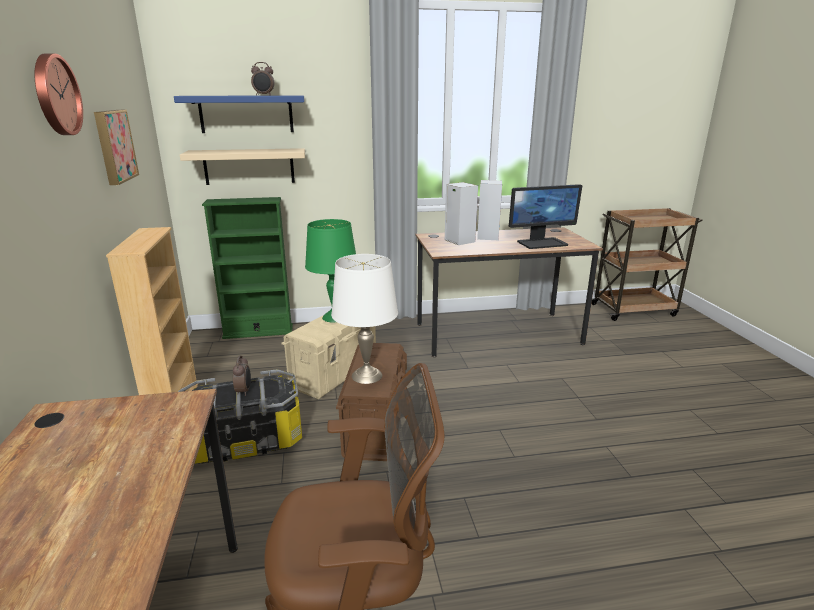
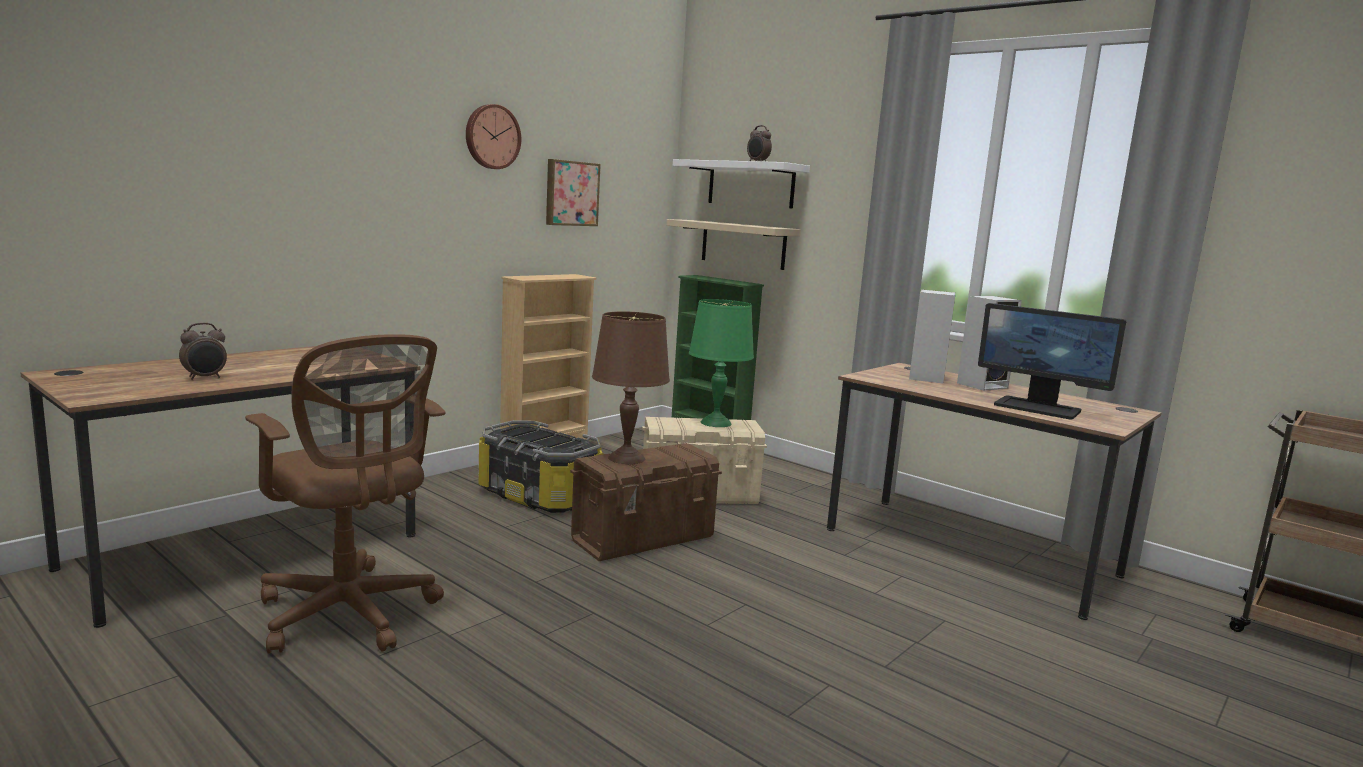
camera: 50 degrees right, 10 degrees down
blue shelf [174,96,304,133] -> white shelf [673,159,810,209]
alarm clock [233,355,251,396] -> alarm clock moved to [179,323,227,380]
white table lamp [331,254,398,384] -> brown table lamp [592,312,670,464]

